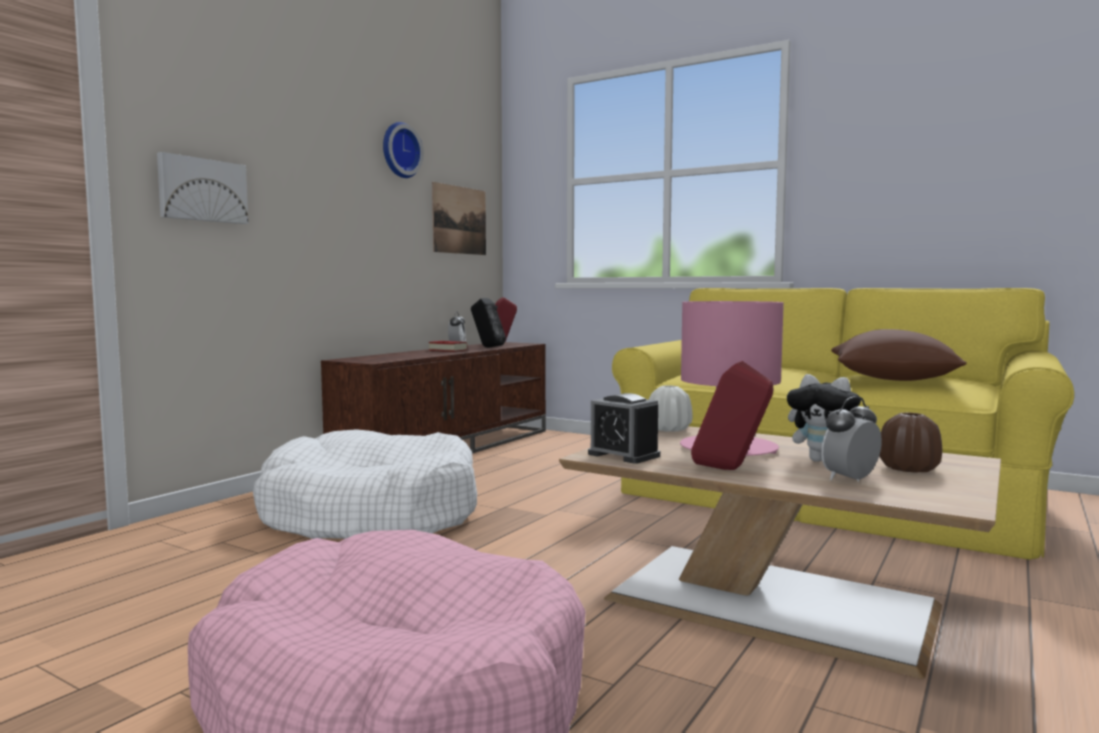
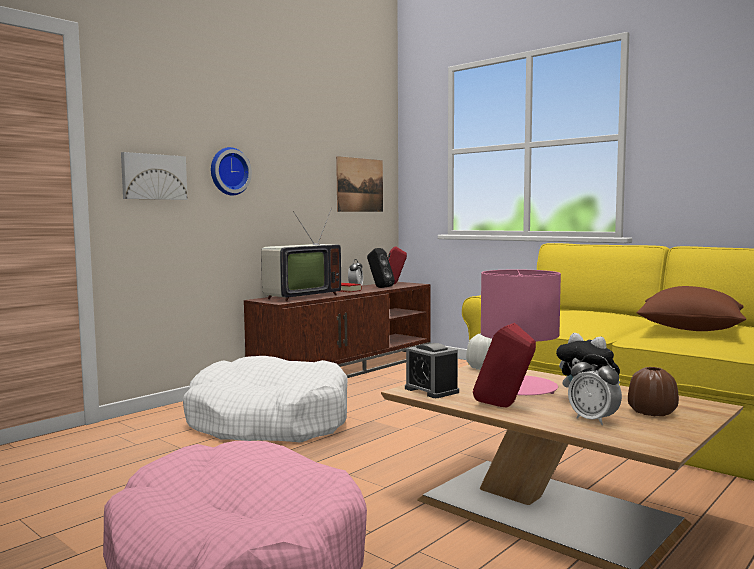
camera: 10 degrees right, 0 degrees up
wall clock [383,122,424,178] -> wall clock moved to [211,147,252,196]
alarm clock [821,396,882,482] -> alarm clock turned 105 degrees counterclockwise [568,355,622,425]
none -> television [261,208,341,302]

